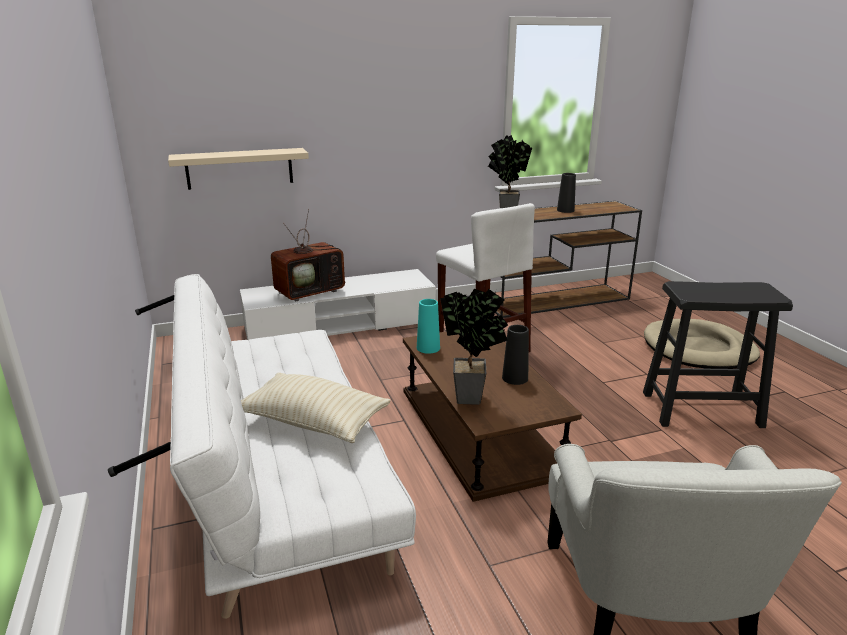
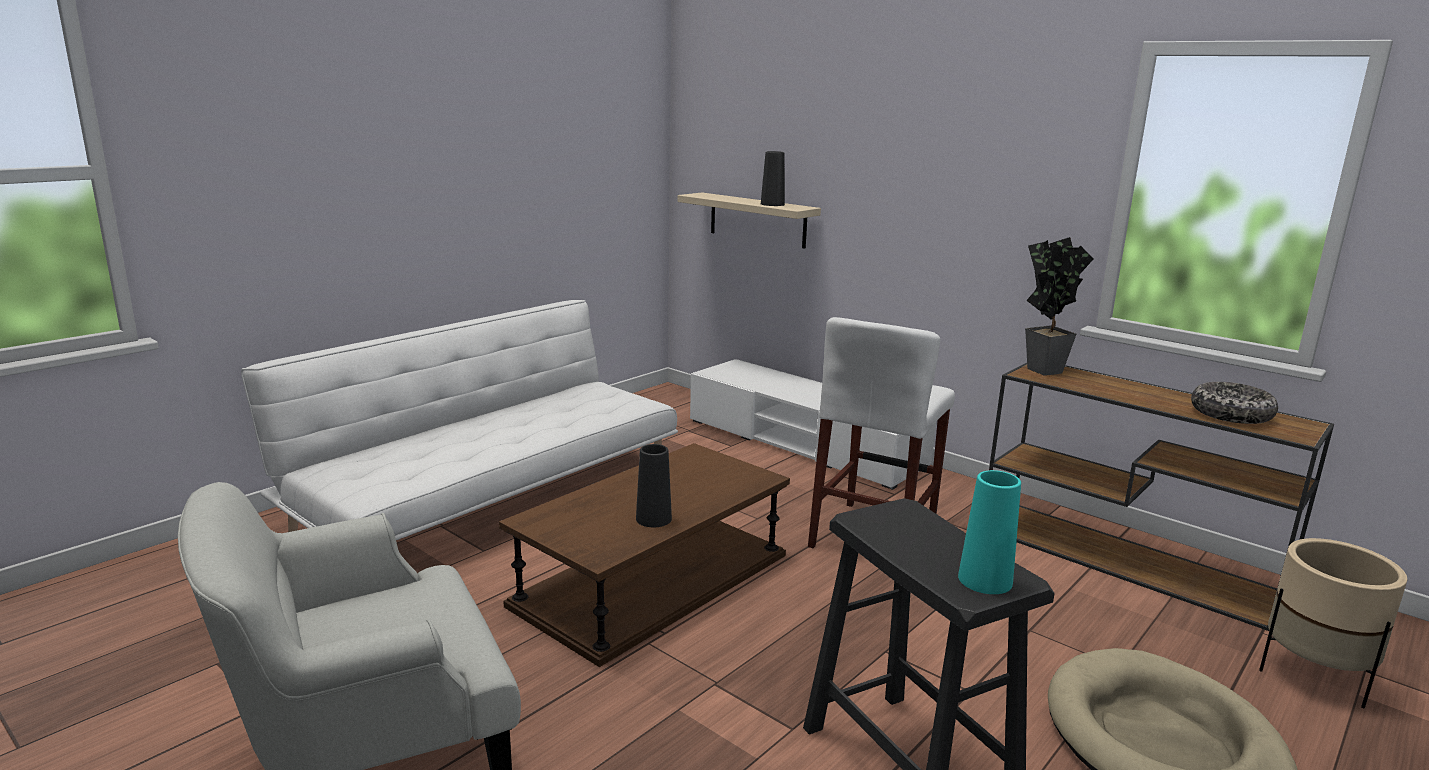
camera: 60 degrees right, 5 degrees down
beige pillow [241,372,391,443] -> none
television [271,209,345,301] -> none
turquoise vase [417,299,440,354] -> turquoise vase moved to [958,470,1021,594]
potted plant [440,289,508,405] -> none
black vase [557,173,576,213] -> black vase moved to [761,151,785,206]
none -> bowl [1191,382,1278,424]
none -> beige planter [1259,538,1407,709]

